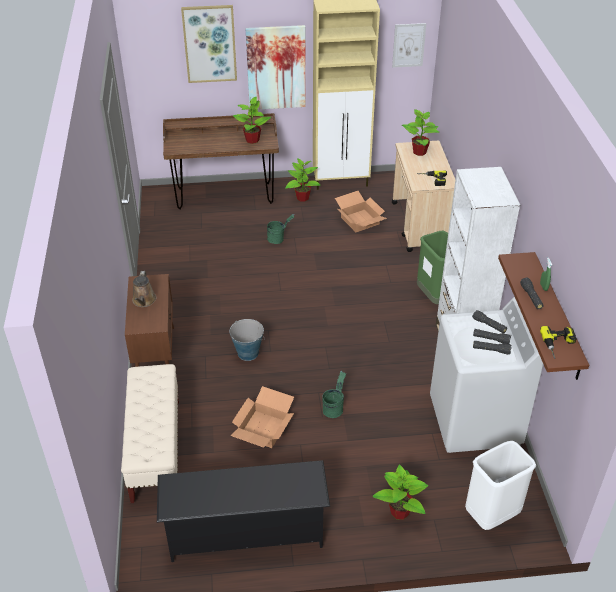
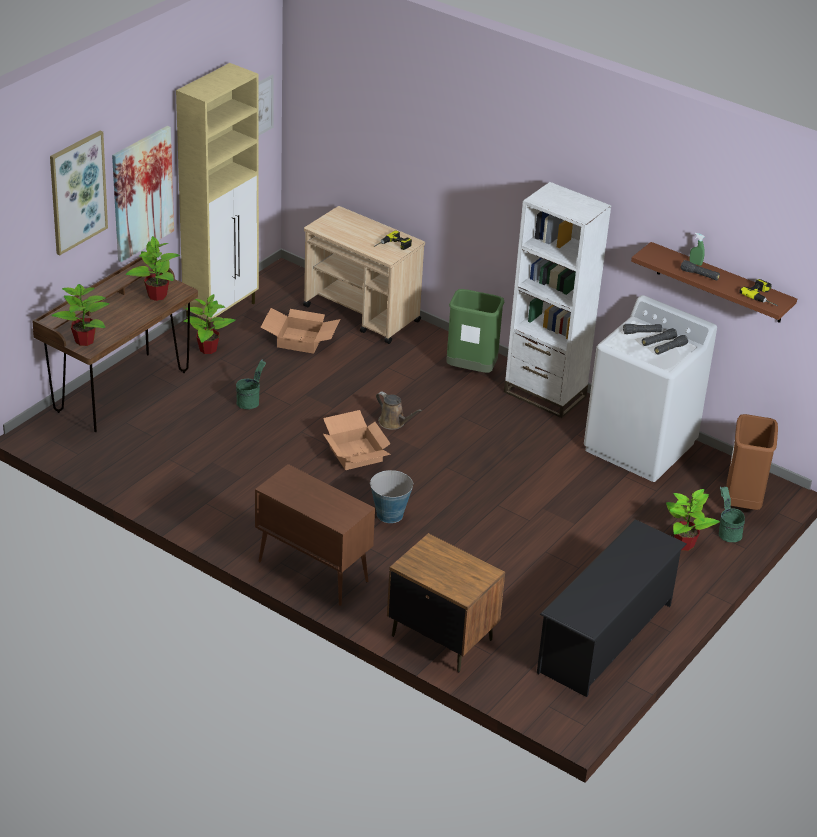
camera: 50 degrees left, 5 degrees down
beige bench [121,364,179,503] -> brown nightstand [387,533,505,672]
brown watering can [132,271,157,307] -> brown watering can moved to [376,391,422,430]
cardboard box [230,386,294,448] -> cardboard box moved to [322,410,391,470]
green bucket [322,371,346,418] -> green bucket moved to [719,487,745,542]
potted plant [402,109,440,156] -> potted plant moved to [51,284,109,346]
white trash can [465,441,536,530] -> brown trash can [726,414,778,510]

